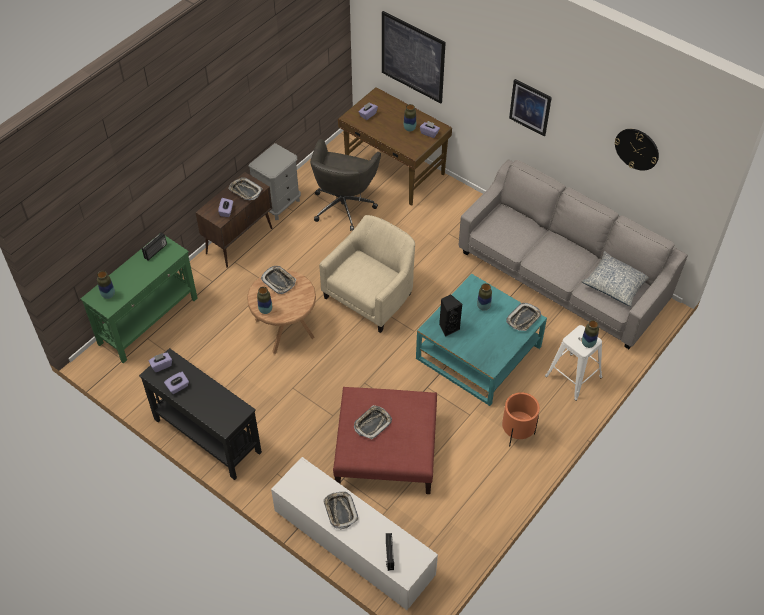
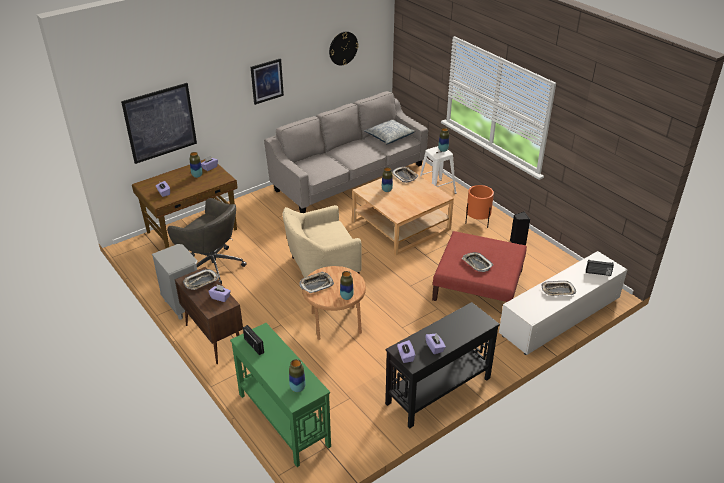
camera: 75 degrees left, 15 degrees down
beige armchair [319,215,415,333] -> beige armchair turned 75 degrees counterclockwise [282,205,361,278]
turquoise coffee table [416,274,547,406] -> beige coffee table [352,171,454,255]
black speaker [439,294,462,337] -> black speaker moved to [510,211,530,245]

